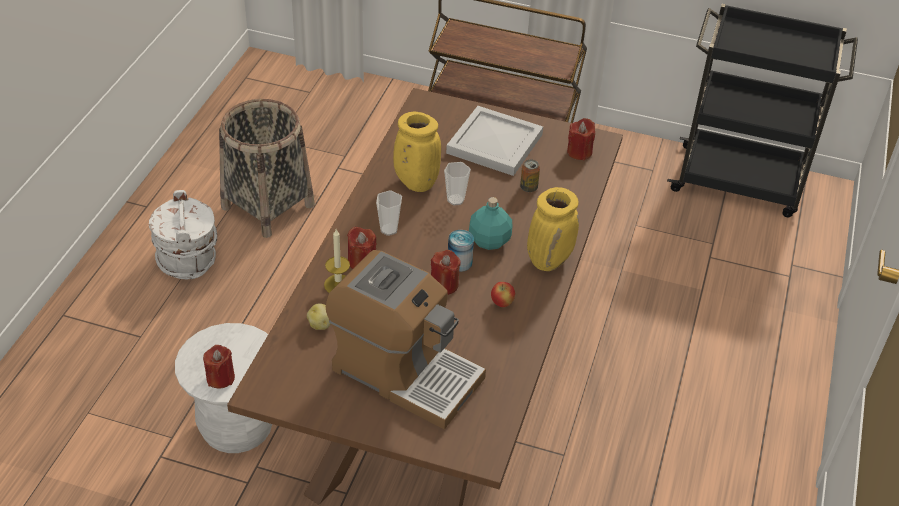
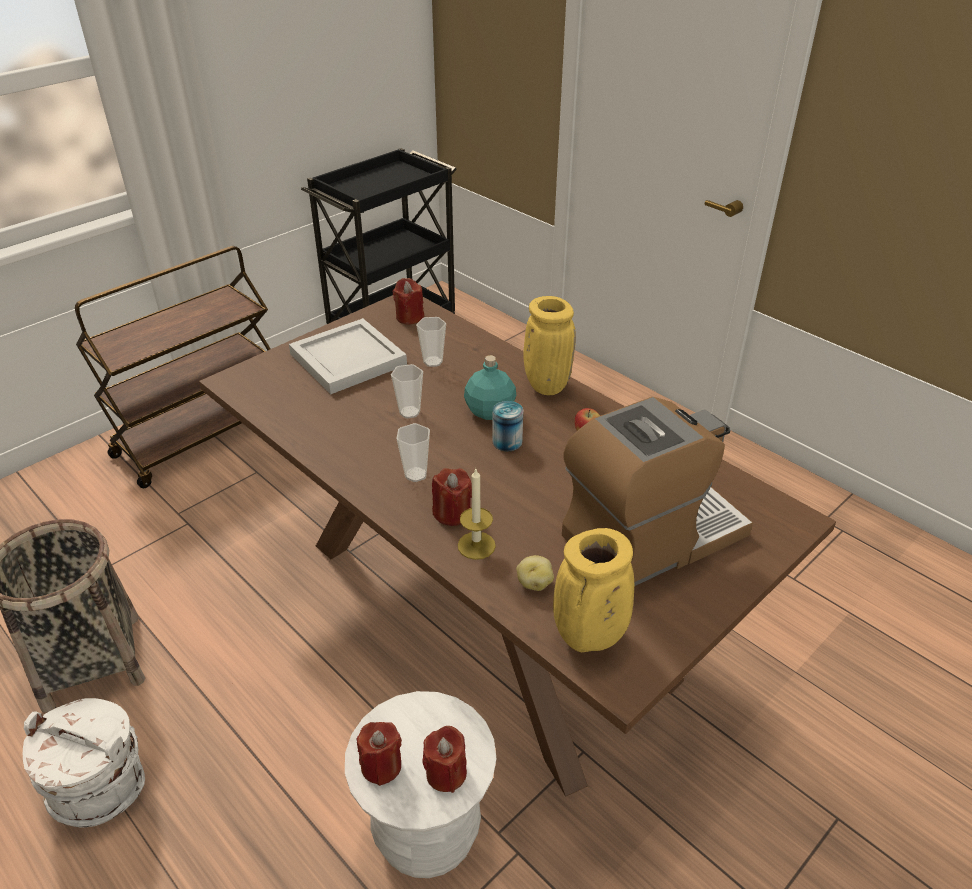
camera: 60 degrees left, 5 degrees down
yellow vase [393,112,441,192] -> yellow vase moved to [553,528,634,652]
red candle [431,250,461,295] -> red candle moved to [357,722,402,786]
can [520,159,540,192] -> cup [416,317,446,367]

